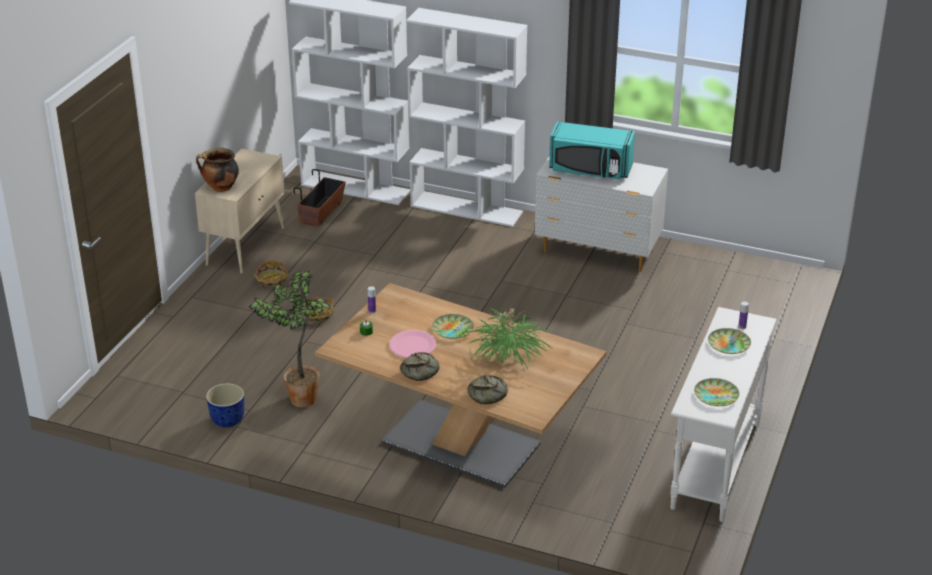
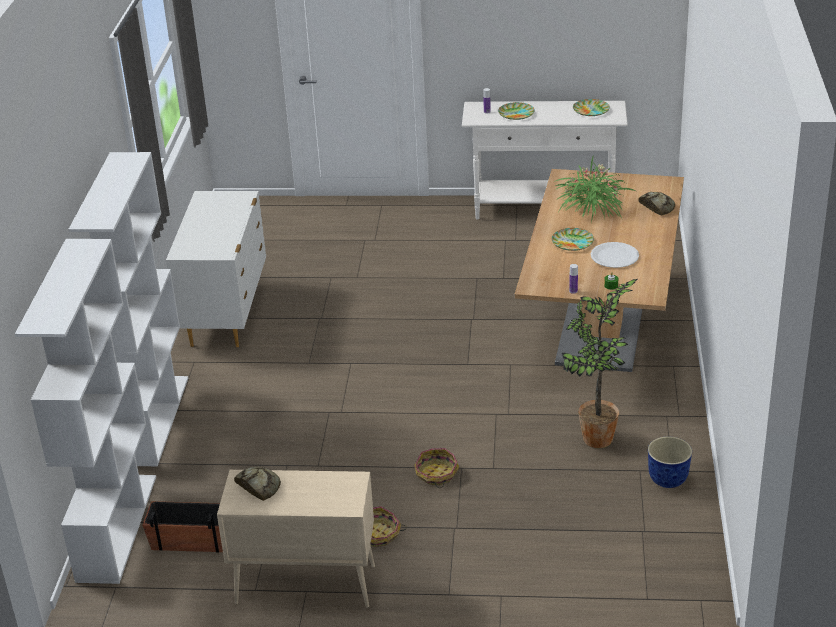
camera: 105 degrees left, 0 degrees up
cooking pot [196,147,239,192] -> none
pink plate [389,330,436,358] -> white plate [591,242,639,268]
bread [400,352,439,381] -> bread moved to [234,467,281,501]
turquoise microwave [549,122,635,179] -> none

